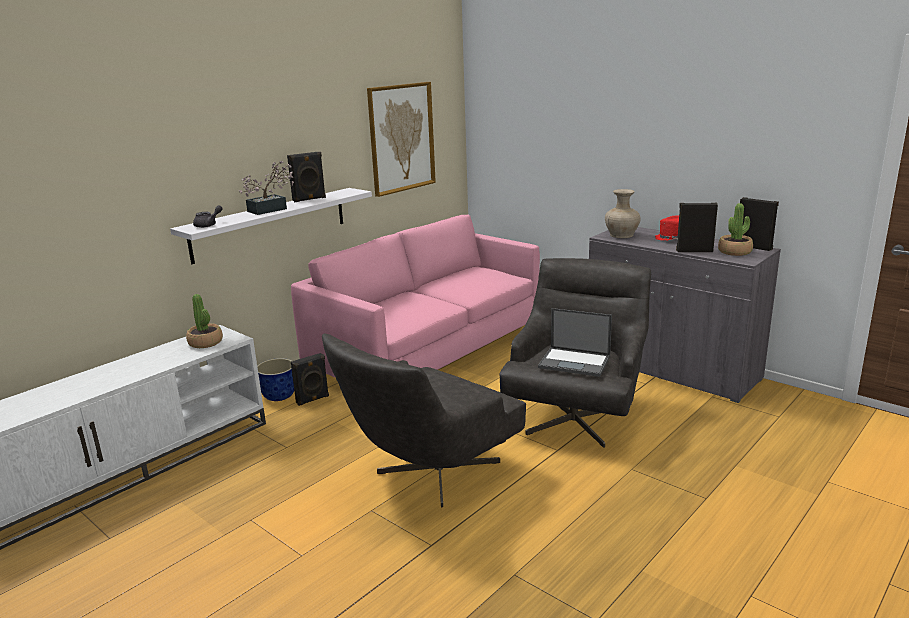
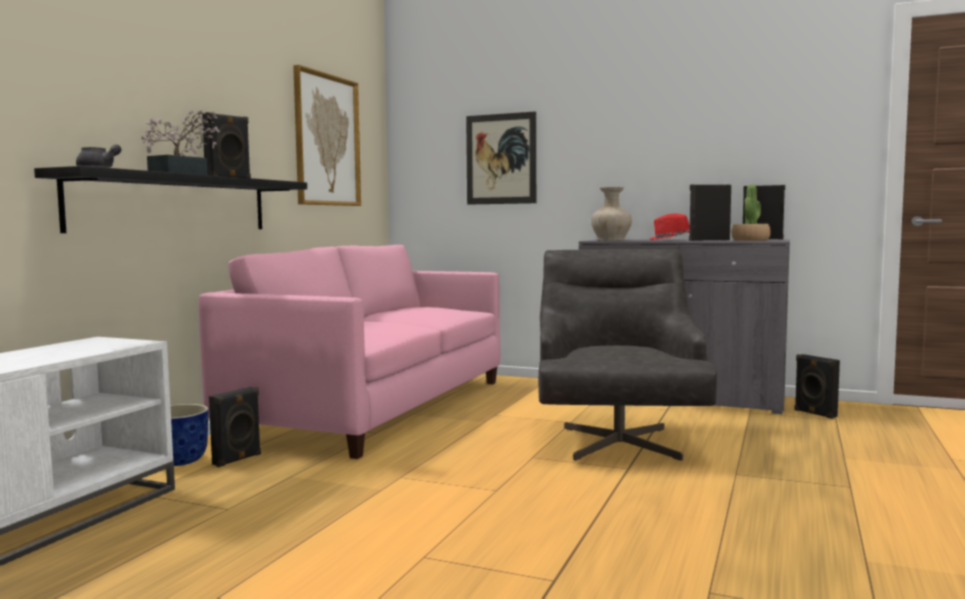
camera: 20 degrees left, 15 degrees down
white shelf [170,188,372,264] -> black shelf [34,166,307,233]
potted plant [186,294,223,348] -> none
grey armchair [322,333,526,507] -> none
laptop [538,308,612,377] -> none
none -> picture [466,111,536,205]
none -> black speaker [794,354,840,419]

